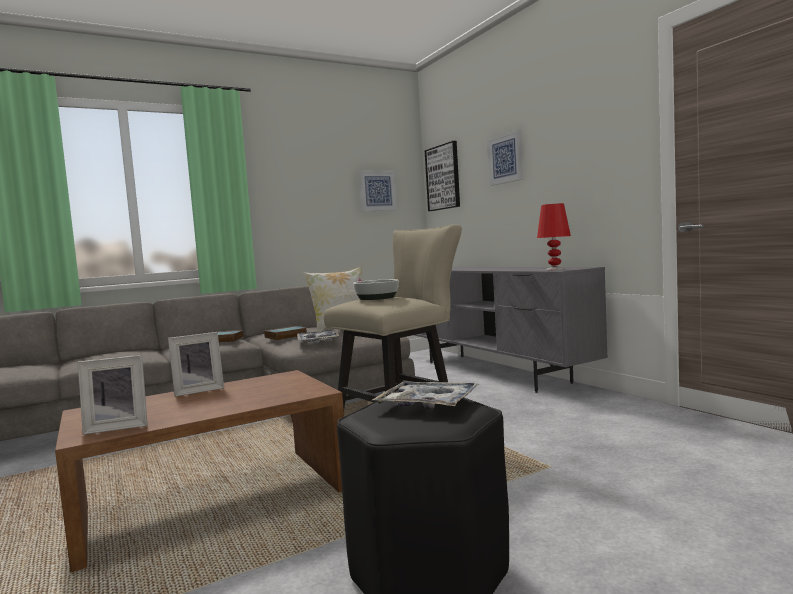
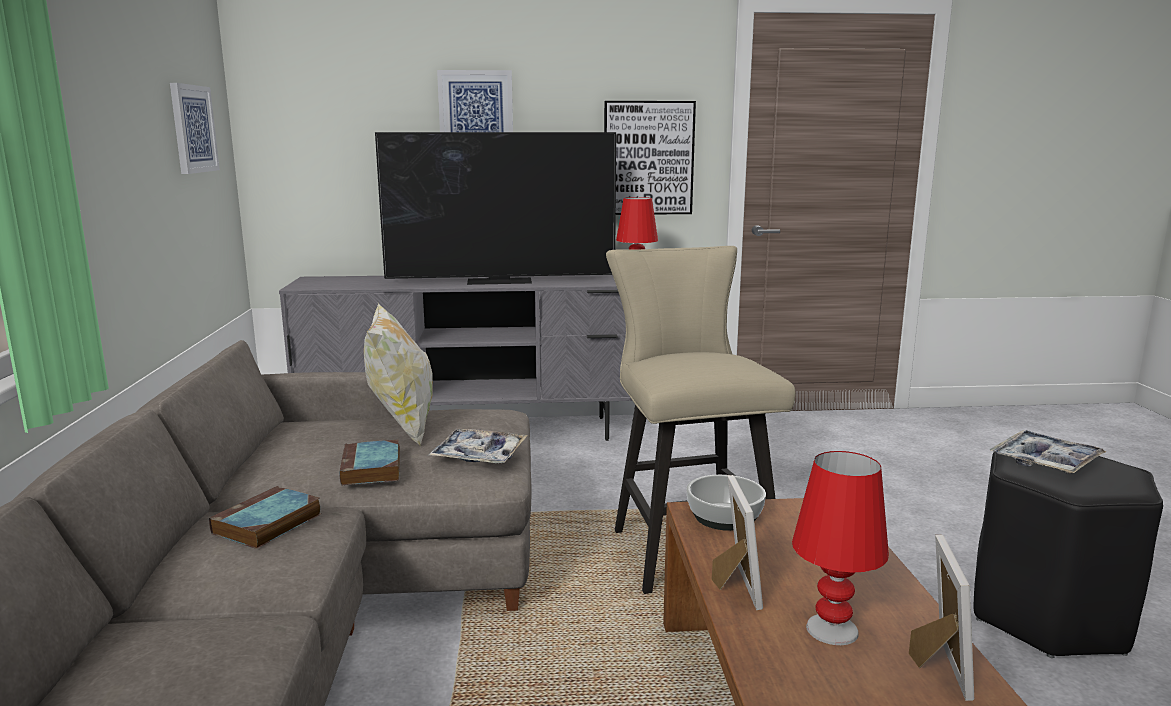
camera: 65 degrees left, 10 degrees up
bowl [353,279,399,300] -> bowl moved to [686,475,766,531]
picture [425,141,460,211] -> picture moved to [604,101,696,215]
none -> television [375,132,616,285]
none -> red table lamp [792,451,889,645]

